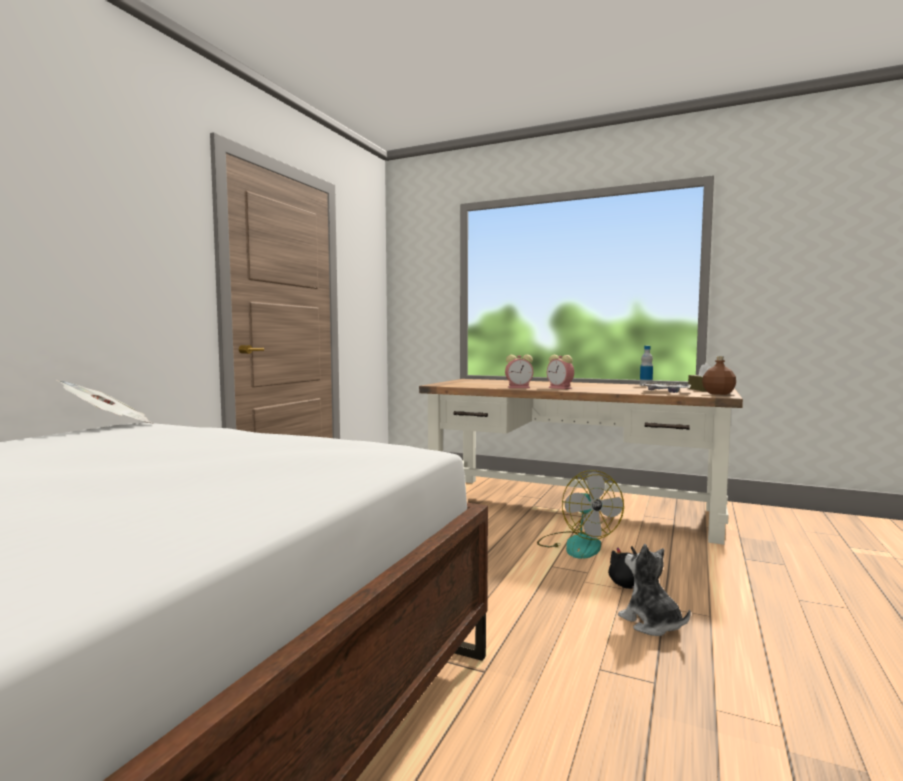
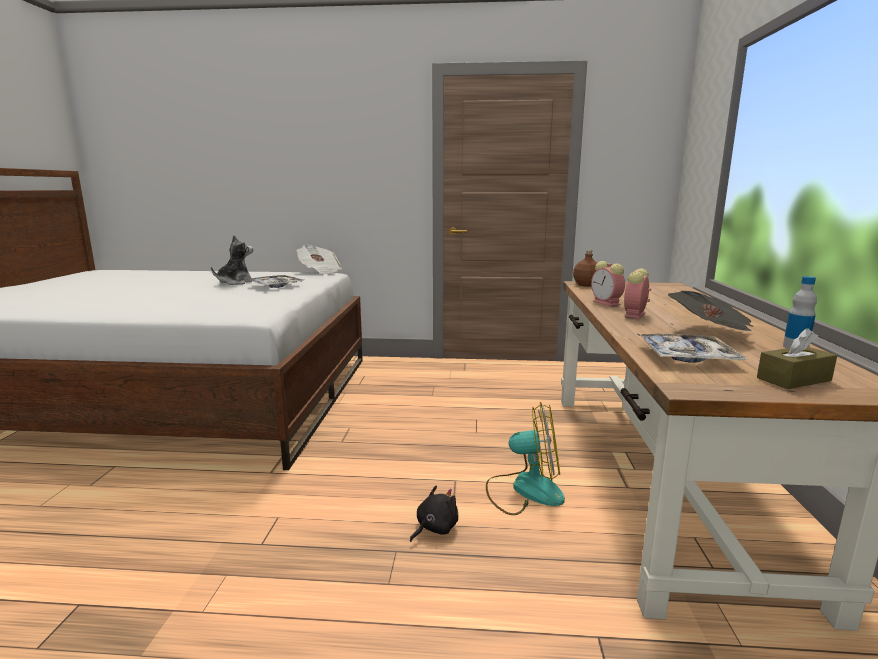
camera: 70 degrees right, 10 degrees up
fan [537,470,624,559] -> fan turned 135 degrees counterclockwise [486,401,565,515]
plush toy [618,544,691,636] -> plush toy moved to [211,235,253,285]
brown bottle [702,356,736,395] -> brown bottle moved to [573,250,597,286]
none -> tray [248,275,304,288]
none -> newspaper [668,291,754,331]

